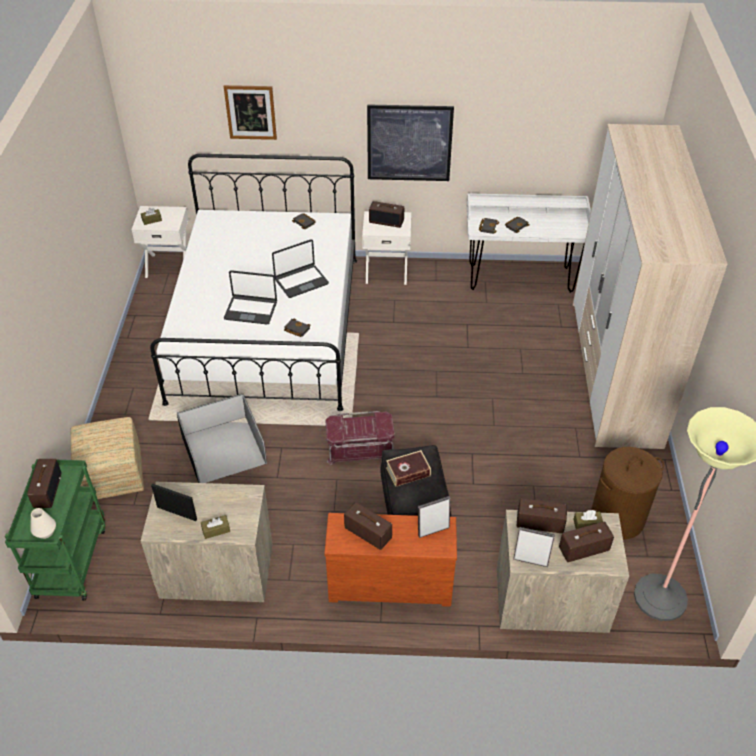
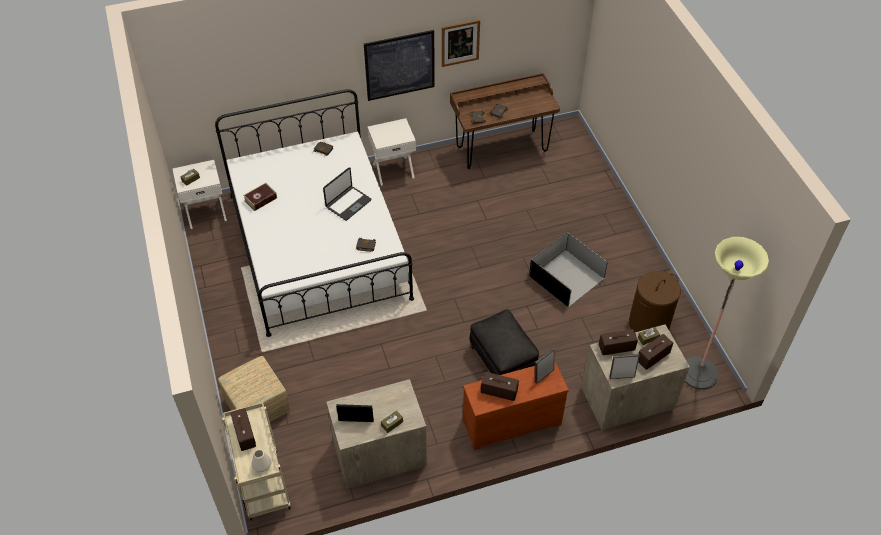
camera: 20 degrees left, 5 degrees up
green cart [5,459,105,601] -> beige cart [222,402,291,521]
black storage box [177,394,267,483] -> black storage box moved to [529,232,608,307]
picture [224,85,277,140] -> picture moved to [442,20,480,67]
laptop [224,270,277,324] -> none
red storage box [325,411,395,465] -> none
radio [369,201,404,228] -> none
book [386,450,431,487] -> book moved to [243,182,277,211]
white desk [467,193,591,293] -> brown desk [450,73,560,169]
wardrobe [573,124,728,449] -> none

